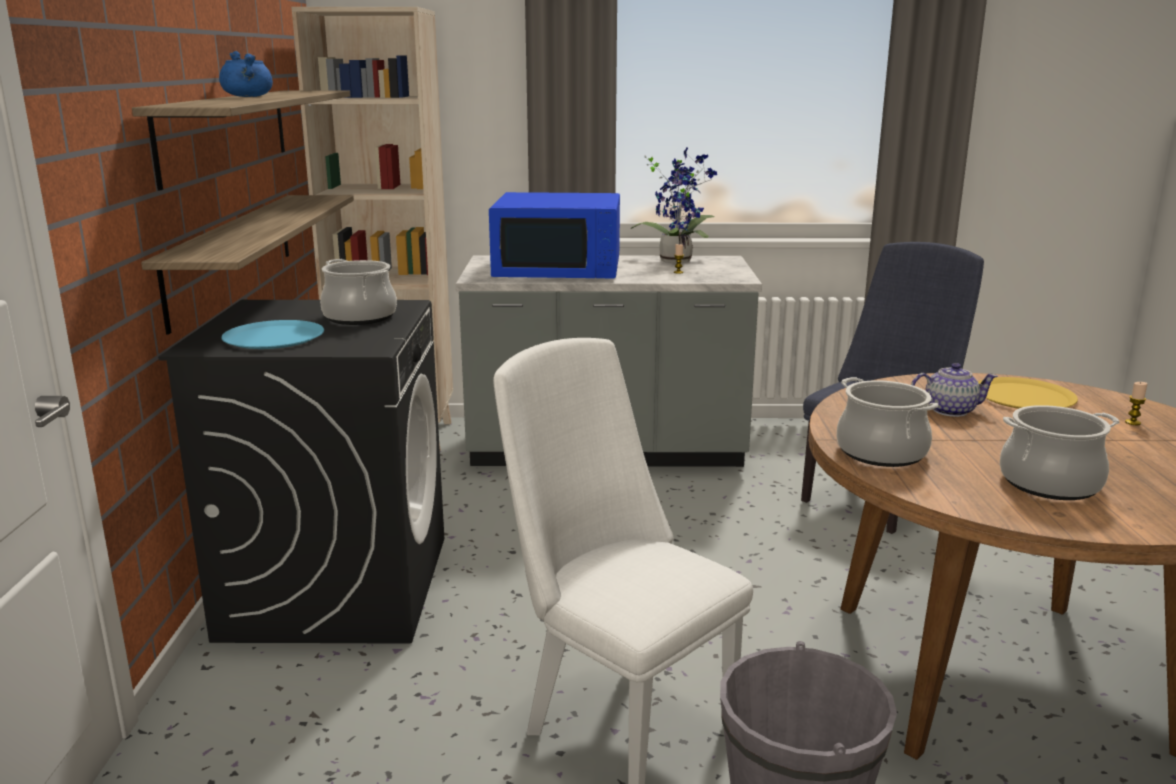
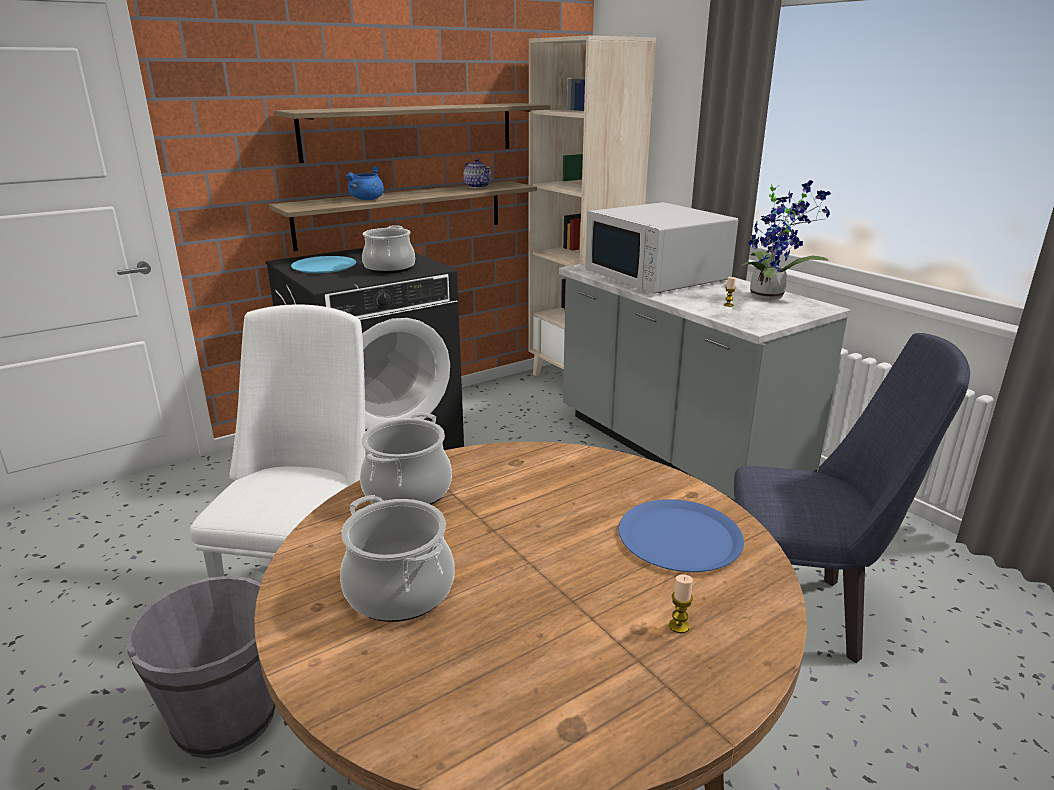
camera: 55 degrees right, 5 degrees up
blue cooking pot [219,51,273,97] -> blue cooking pot moved to [345,166,384,200]
blue microwave [489,192,620,278] -> white microwave [585,202,738,294]
teapot [911,363,998,417] -> teapot moved to [463,158,492,188]
yellow plate [978,377,1078,409] -> blue plate [619,499,744,572]

